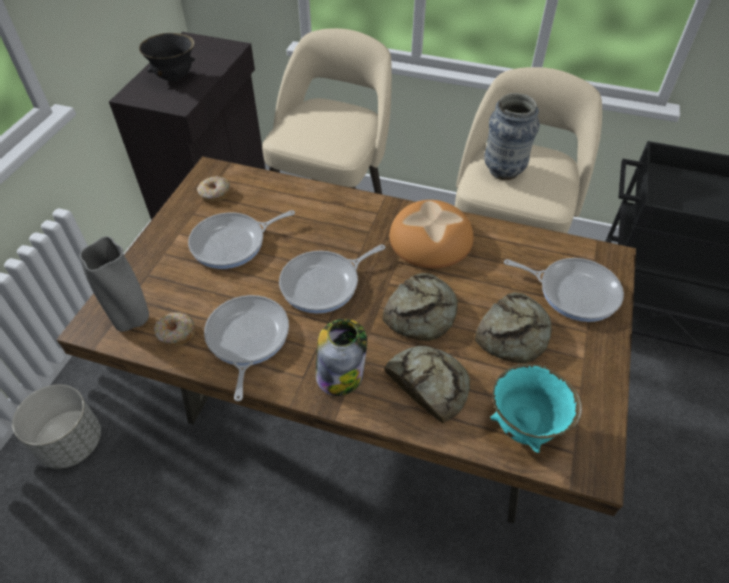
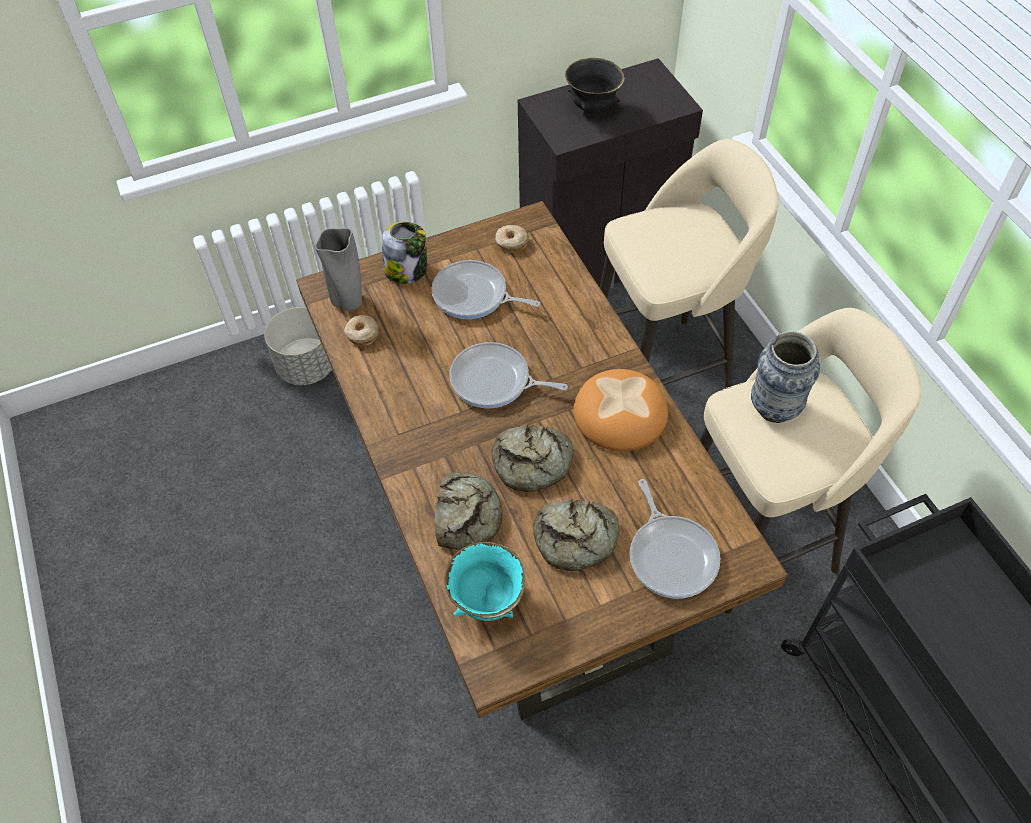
camera: 50 degrees right, 5 degrees up
frying pan [204,295,289,401] -> none
jar [316,319,367,396] -> jar moved to [382,222,427,284]

